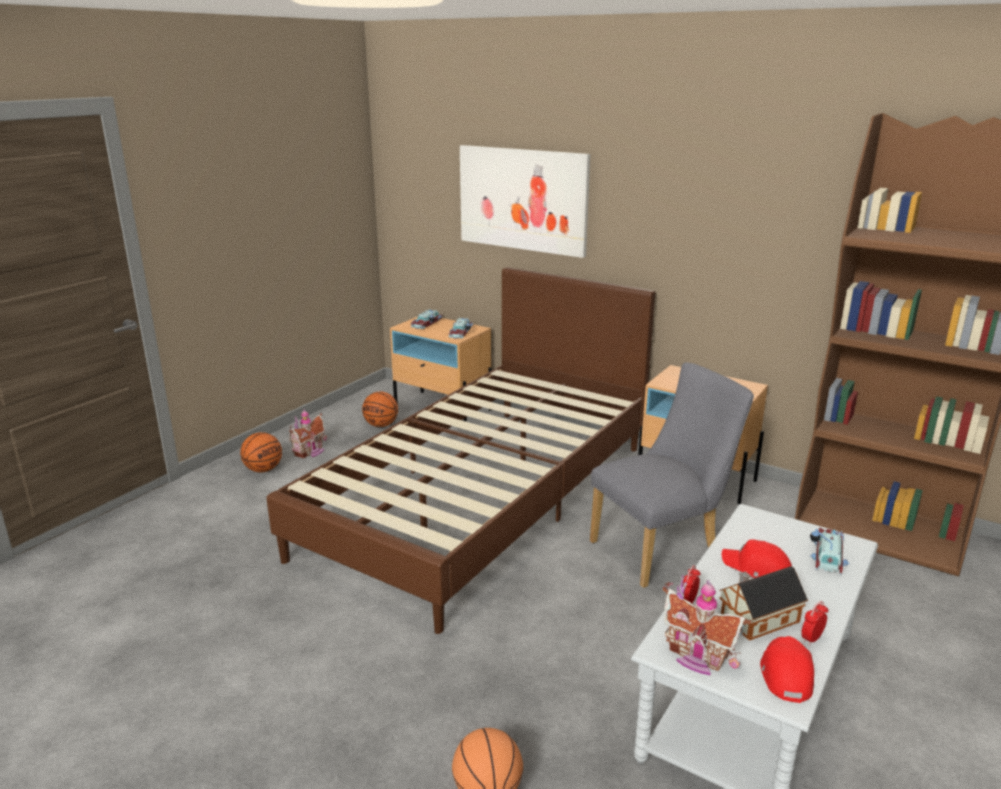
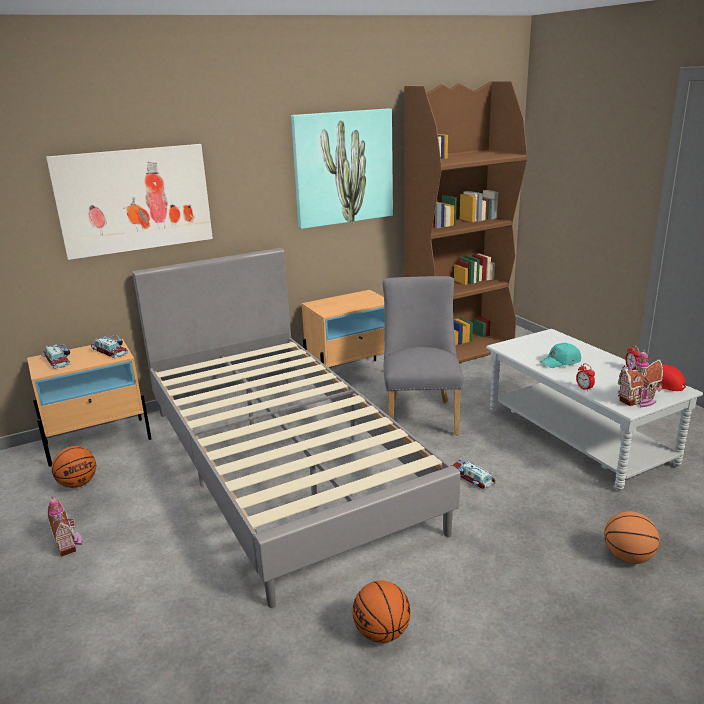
camera: 60 degrees left, 0 degrees up
basketball [240,432,282,472] -> basketball moved to [353,581,411,643]
brown bed [266,267,655,634] -> grey bed [132,248,460,608]
toy house [719,566,808,641] -> none
red cap [722,539,792,578] -> turquoise cap [540,343,581,368]
toy car [810,527,850,575] -> toy car moved to [451,460,496,490]
none -> picture [291,109,393,229]

